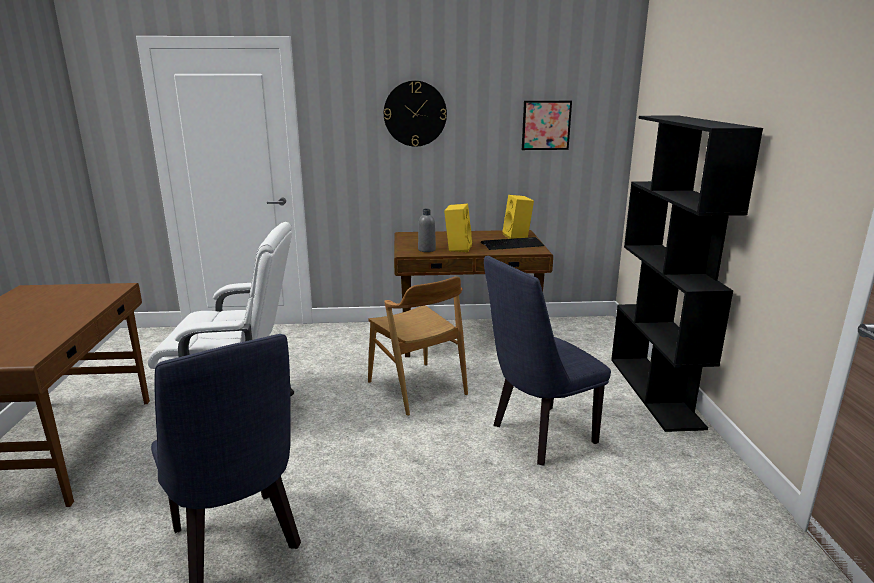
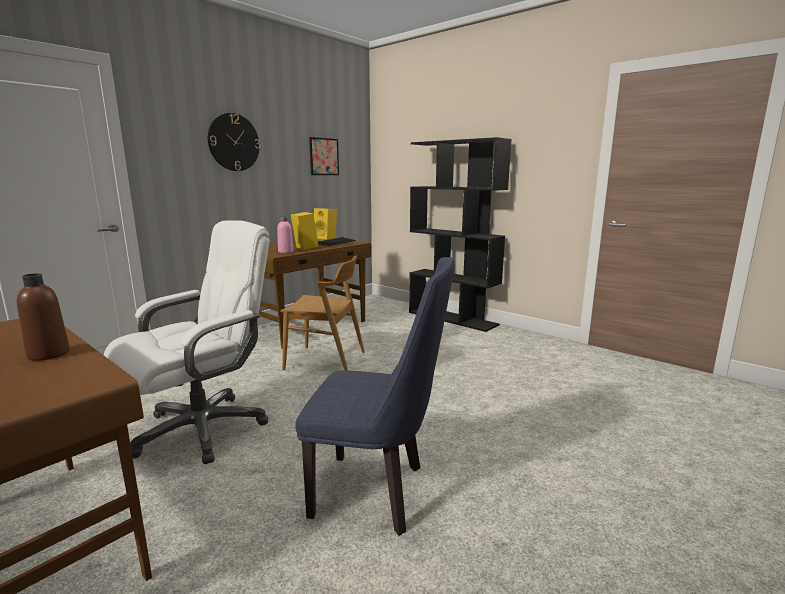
camera: 45 degrees left, 5 degrees down
grey bottle [418,209,436,252] -> pink bottle [277,217,294,253]
blue chair [484,256,611,466] -> none
none -> brown bottle [17,273,70,361]

